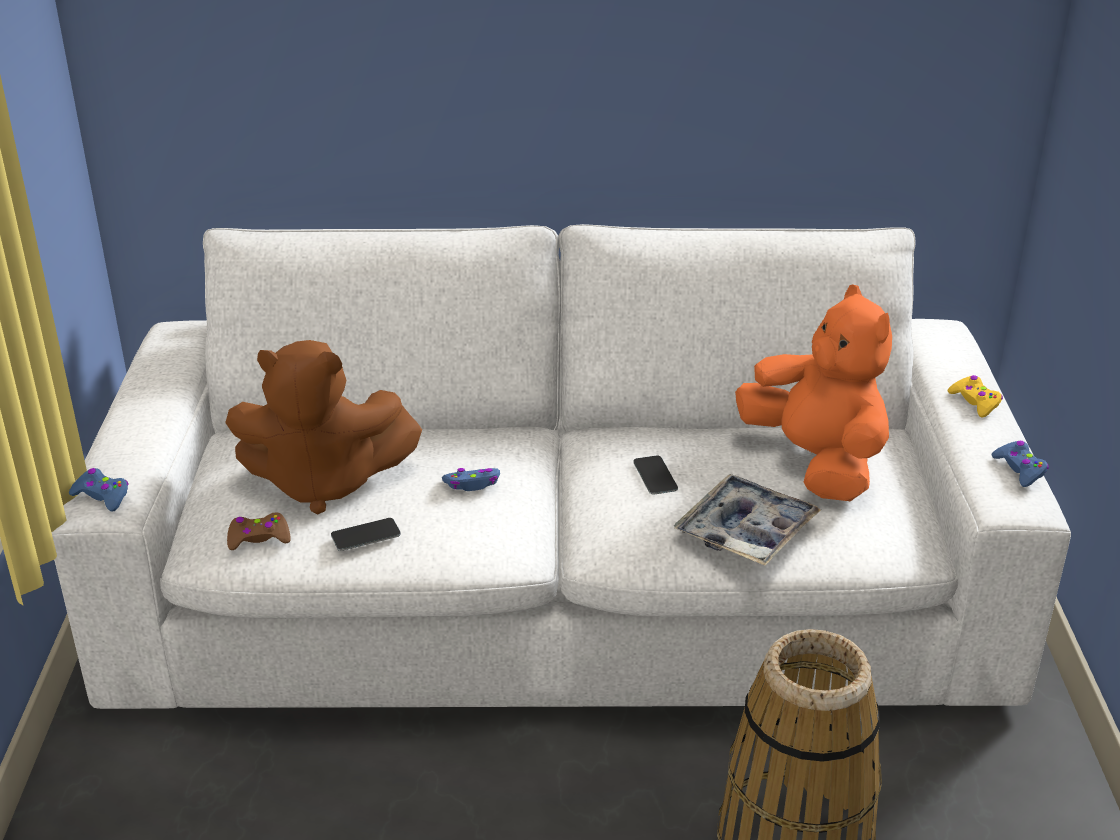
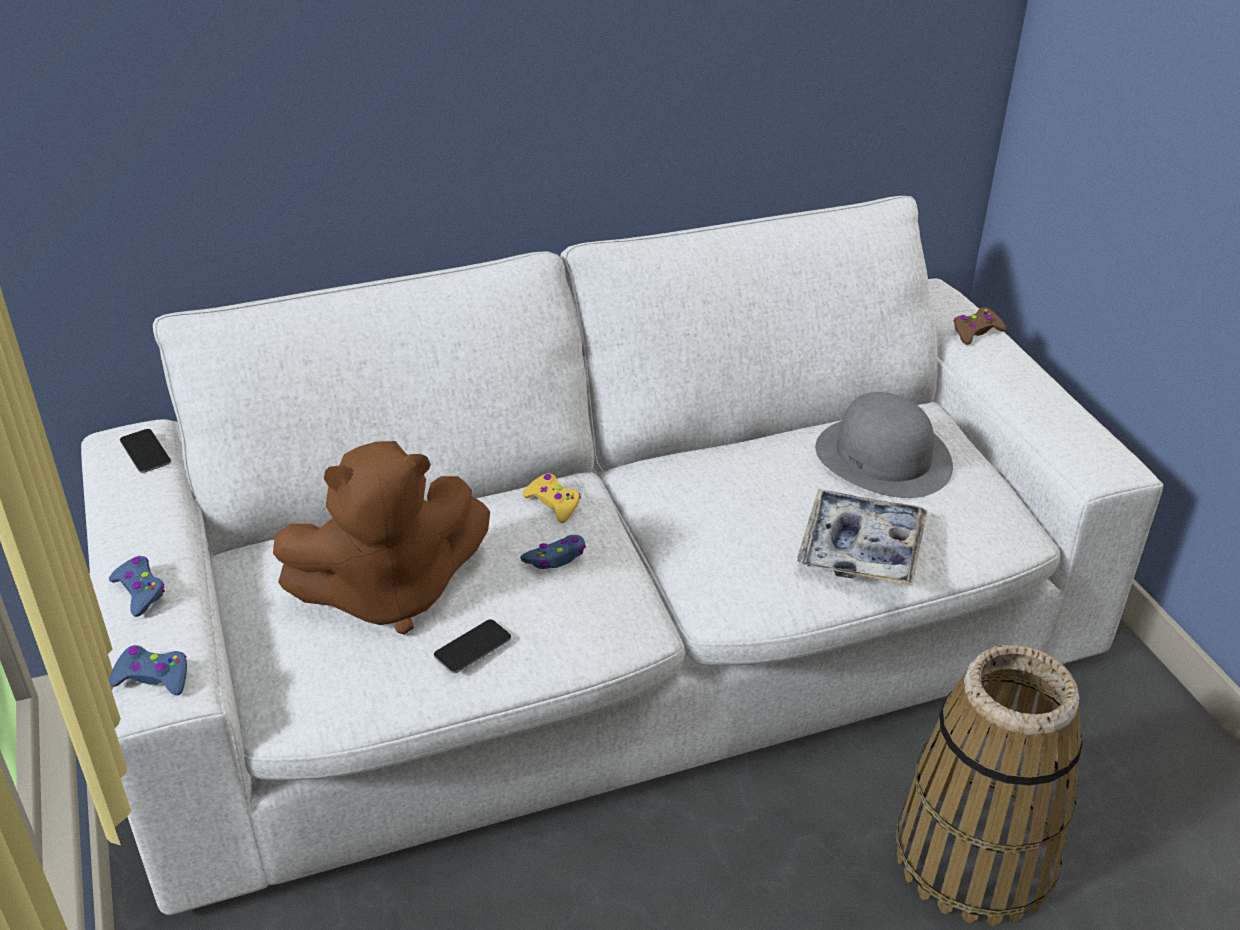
camera: 20 degrees left, 5 degrees up
brown game controller [227,513,291,550] -> brown game controller moved to [953,307,1006,345]
phone [633,455,678,495] -> phone moved to [120,429,171,473]
orange plush toy [735,284,892,501] -> grey hat [815,392,953,498]
yellow game controller [948,375,1003,417] -> yellow game controller moved to [522,473,581,523]
blue game controller [992,441,1049,487] -> blue game controller moved to [109,556,165,617]

